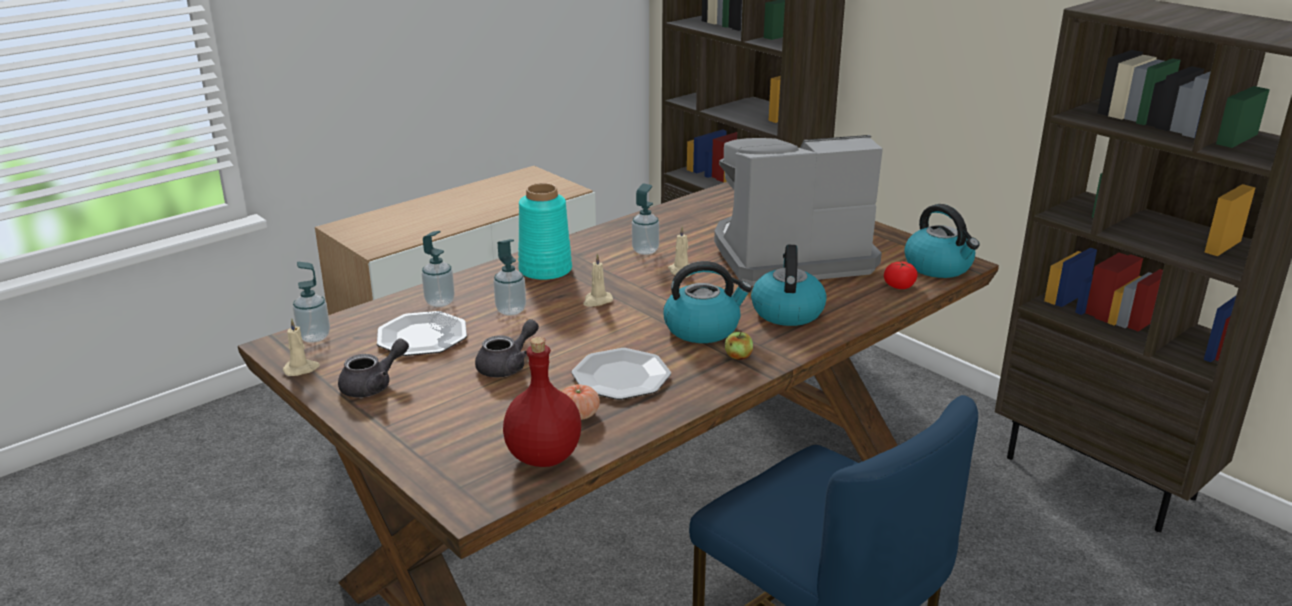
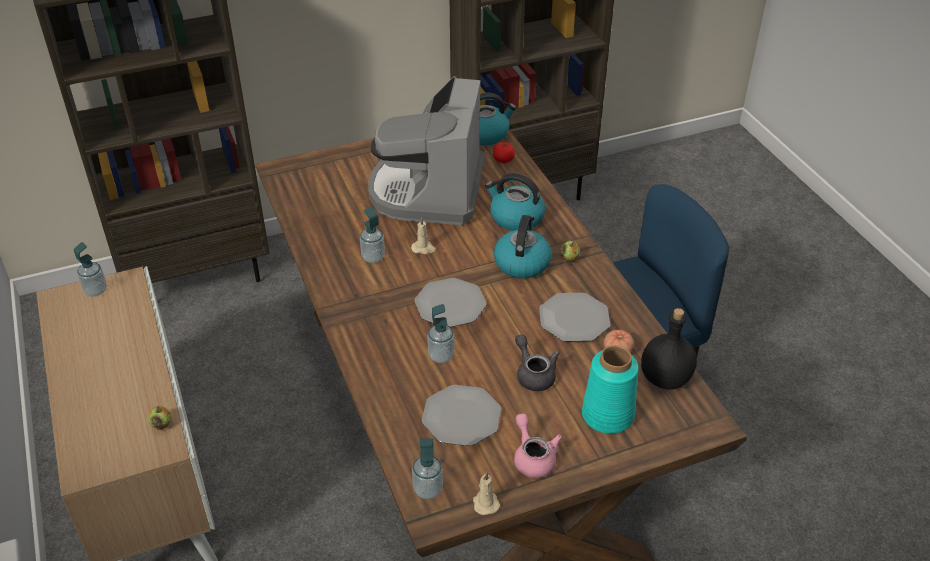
camera: 70 degrees left, 15 degrees up
grey teapot [338,338,409,398] -> pink teapot [514,413,562,478]
soap dispenser [422,231,455,307] -> soap dispenser moved to [74,242,107,296]
red bottle [503,337,581,467] -> black bottle [641,308,697,390]
turquoise vase [518,183,572,280] -> turquoise vase moved to [582,345,639,434]
beige candle [583,254,613,307] -> plate [414,278,487,327]
none -> apple [148,406,171,429]

